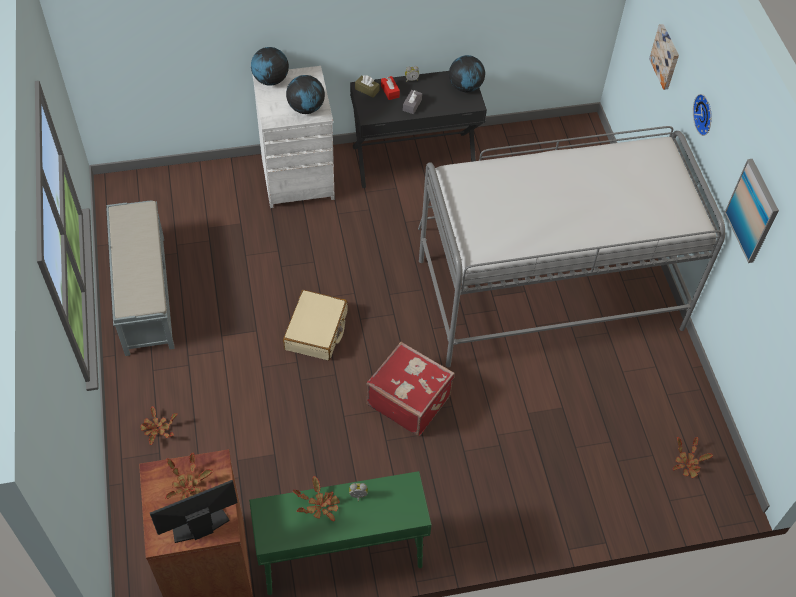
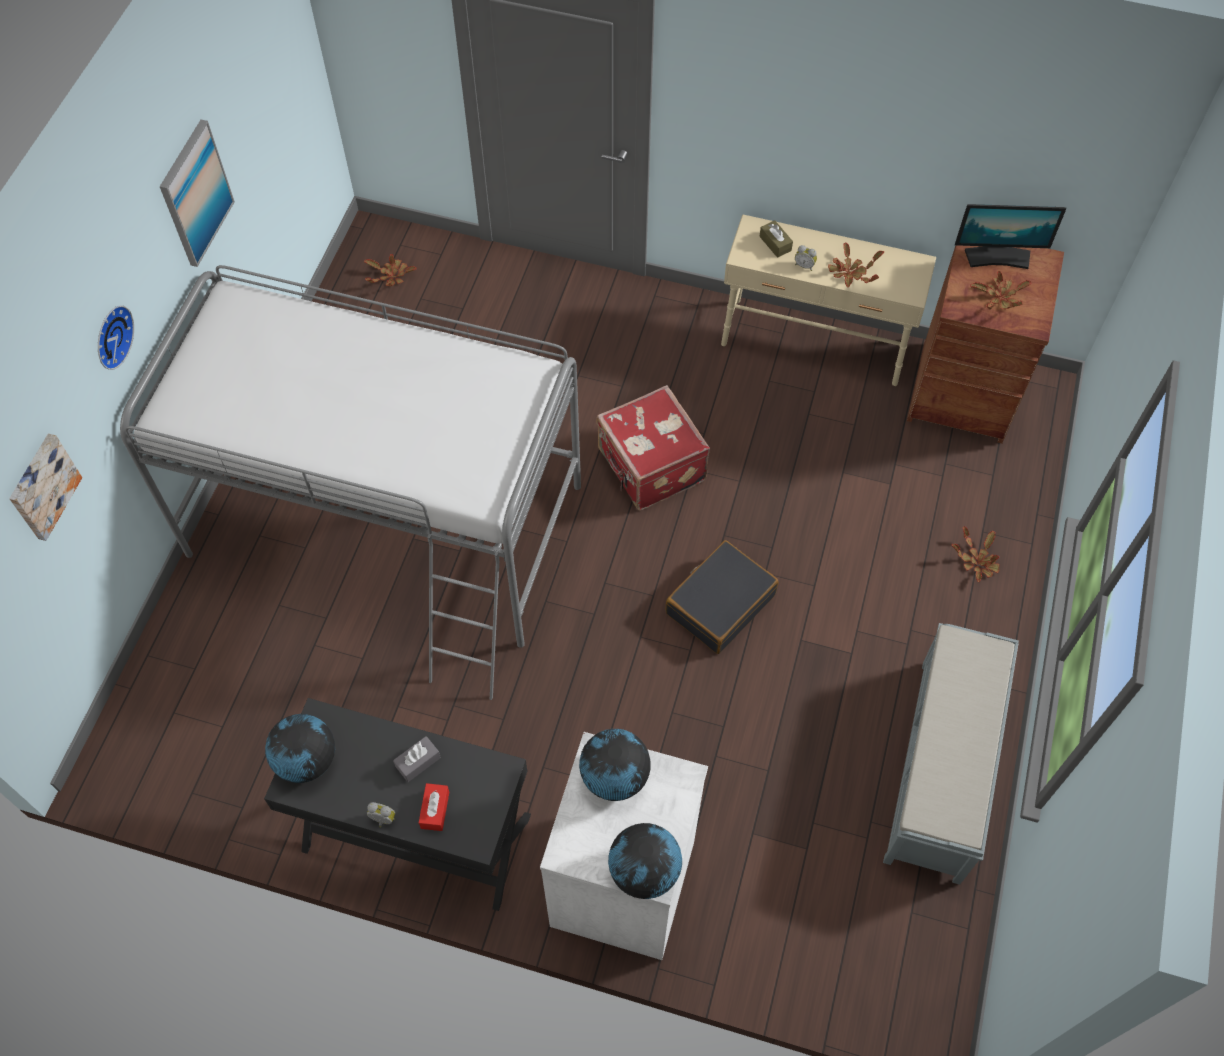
camera: 150 degrees left, 5 degrees up
green console table [249,471,432,595] -> beige console table [721,215,936,386]
beige suitcase [283,290,348,361] -> black suitcase [665,540,779,654]
brown tissue box [355,75,380,98] -> brown tissue box moved to [759,220,793,258]

